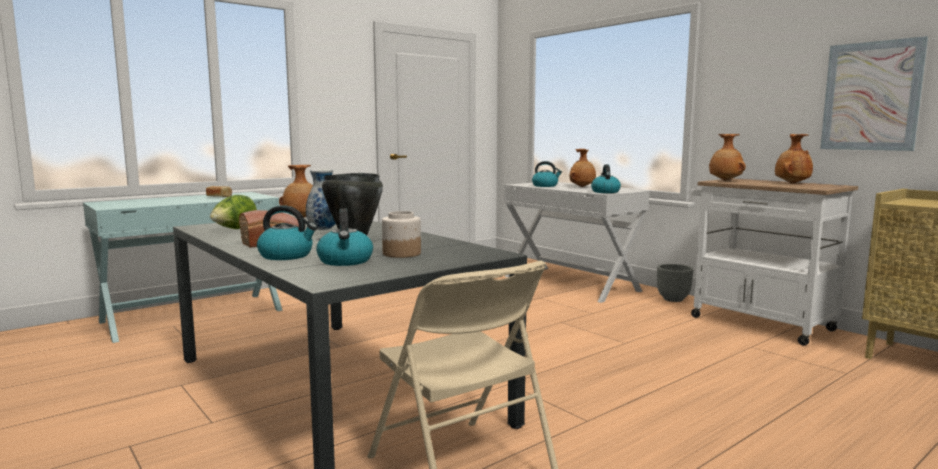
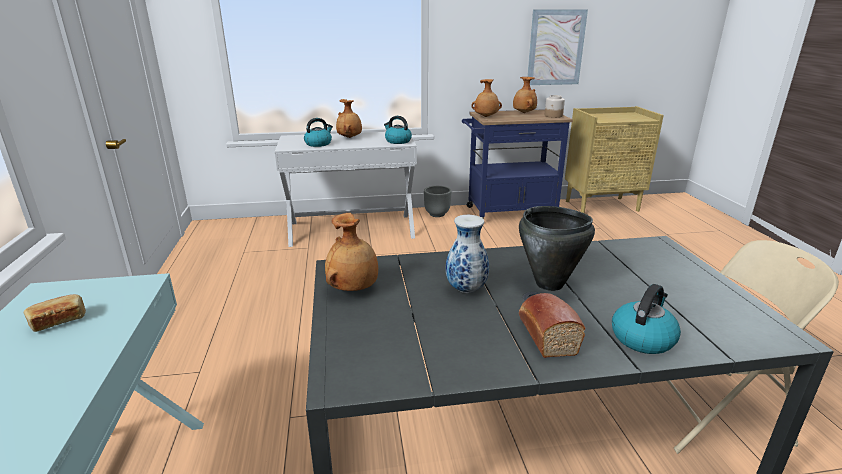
camera: 60 degrees left, 15 degrees up
lettuce [210,195,257,229] -> none
kettle [316,209,373,266] -> none
jar [382,211,421,258] -> jar moved to [545,95,565,118]
white cart [689,178,858,346] -> blue cart [462,109,573,218]

